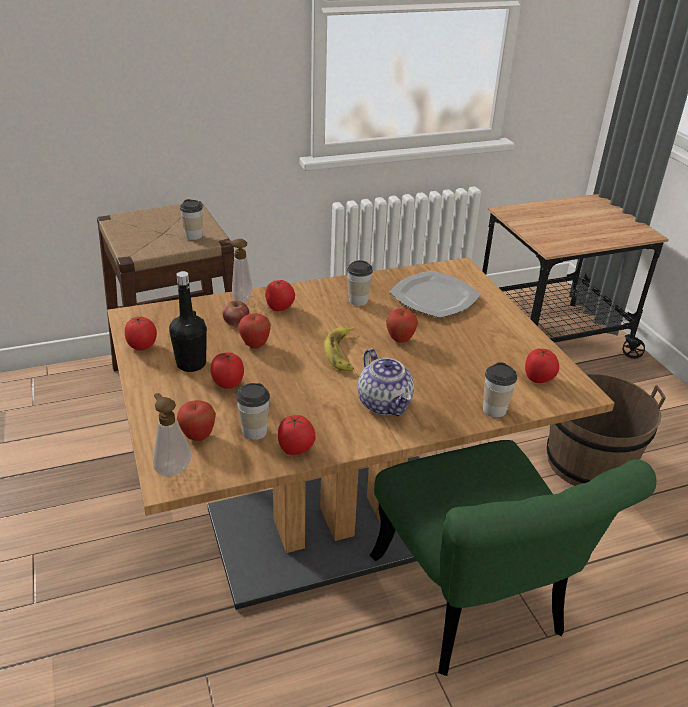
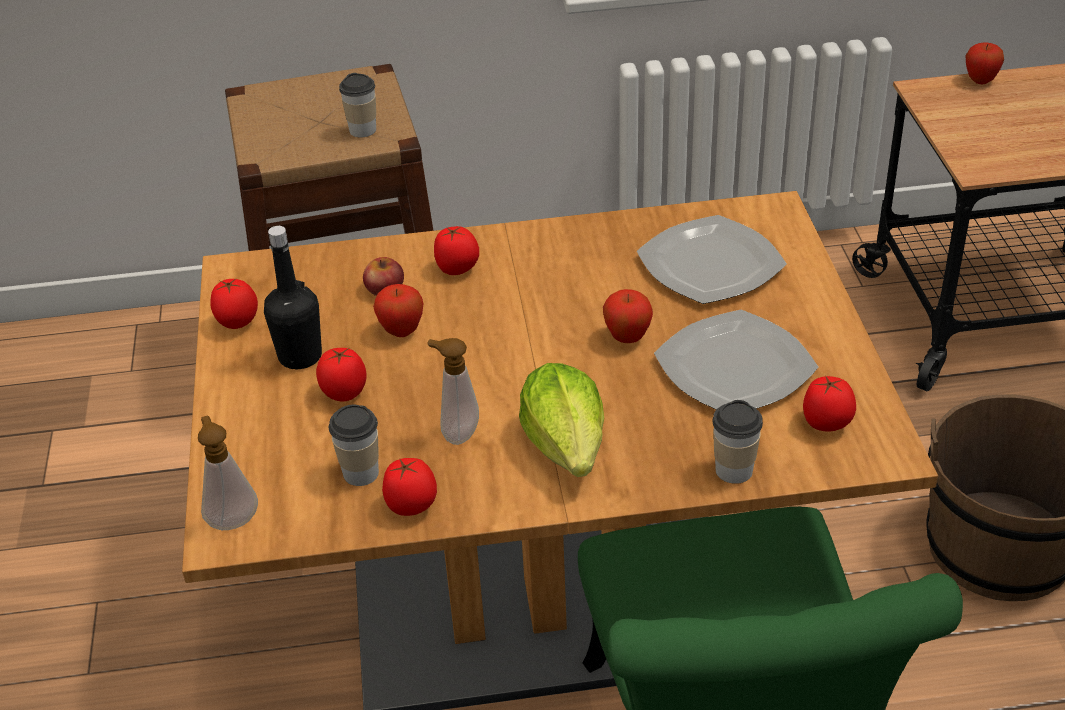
camera: 15 degrees right, 5 degrees up
apple [177,400,216,441] -> apple moved to [965,43,1004,84]
soap dispenser [225,239,252,303] -> soap dispenser moved to [427,338,479,445]
banana [324,327,354,371] -> none
cup [347,260,373,306] -> none
teapot [358,349,414,416] -> lettuce [519,363,604,477]
none -> plate [654,309,819,410]

